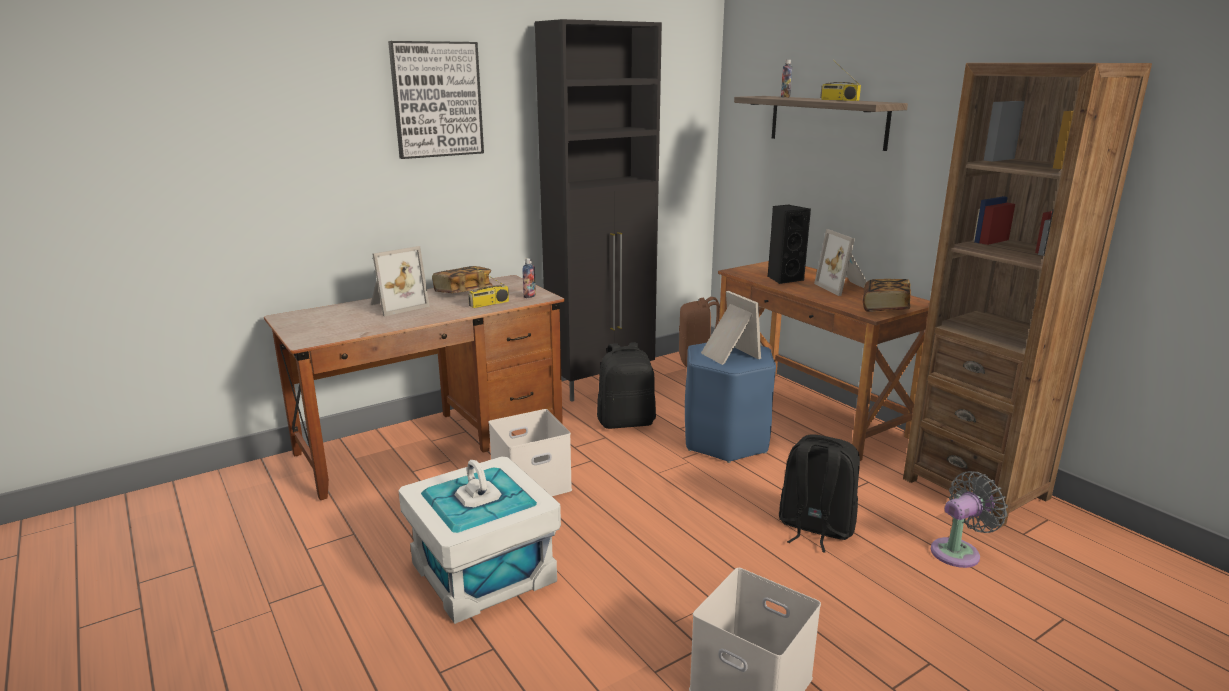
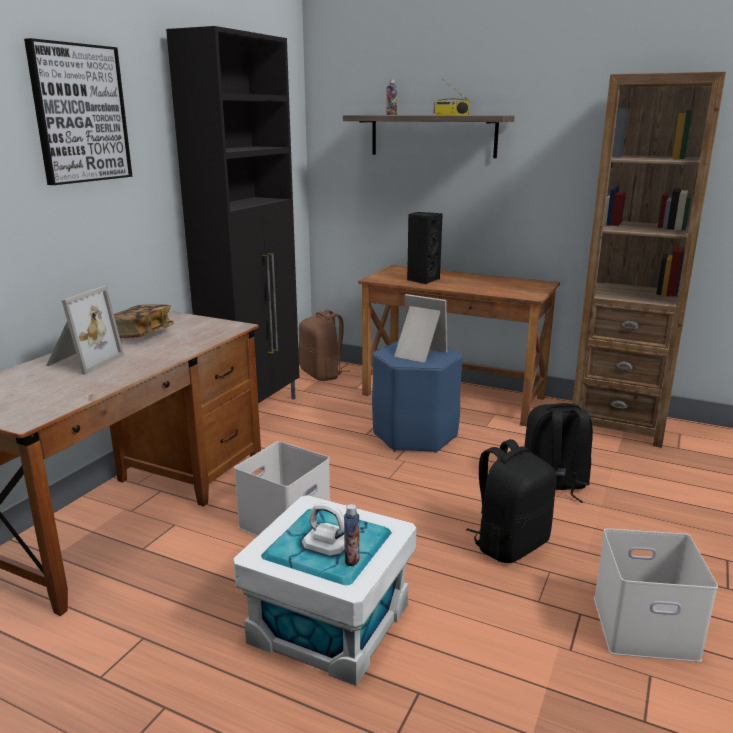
camera: 30 degrees left, 0 degrees up
radio [468,267,509,308] -> none
bottle [522,258,536,298] -> bottle moved to [344,504,359,566]
black backpack [597,342,656,429] -> black backpack moved to [466,439,557,563]
picture frame [814,229,867,296] -> none
book [863,279,911,312] -> none
grey fan [931,471,1008,568] -> none

